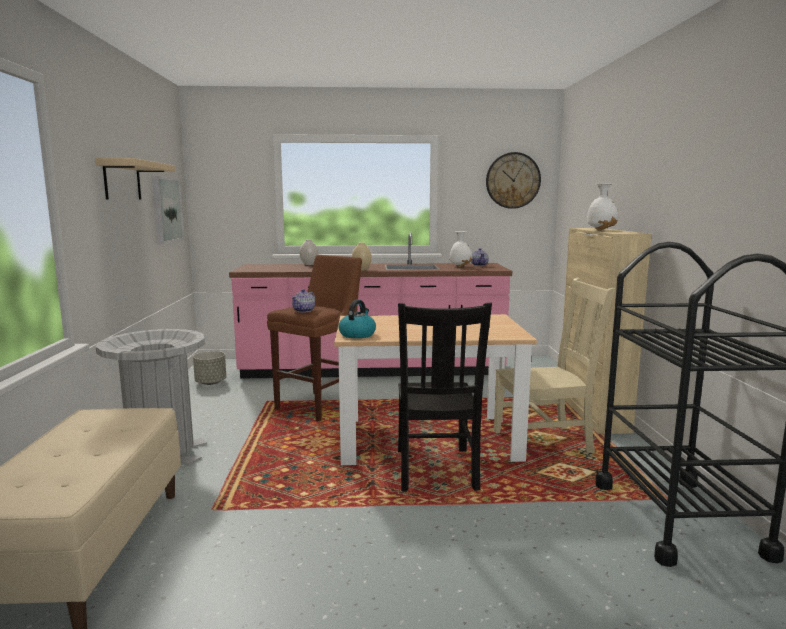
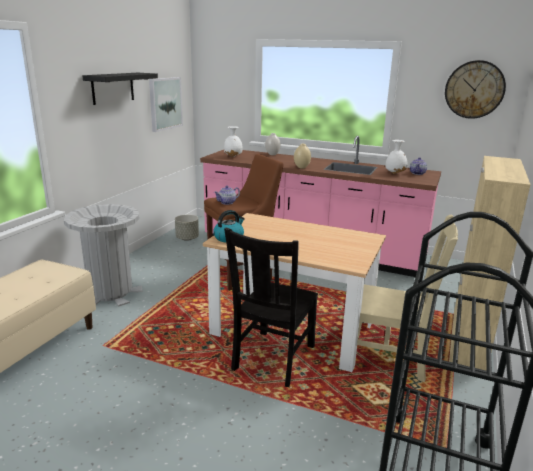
camera: 25 degrees right, 10 degrees up
beige shelf [95,158,175,200] -> black shelf [82,73,158,105]
white vase [587,184,618,231] -> white vase moved to [224,126,243,157]

